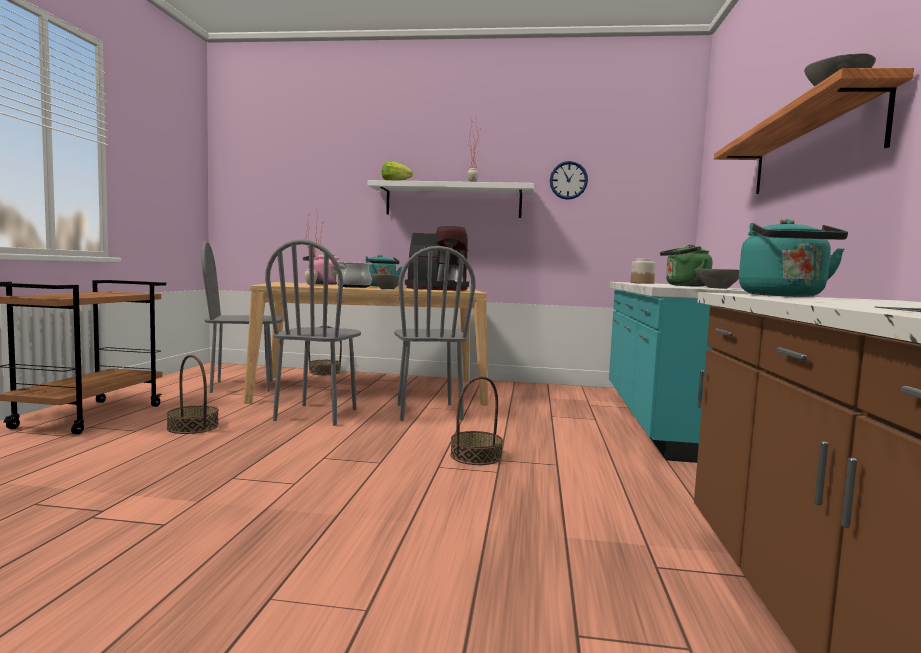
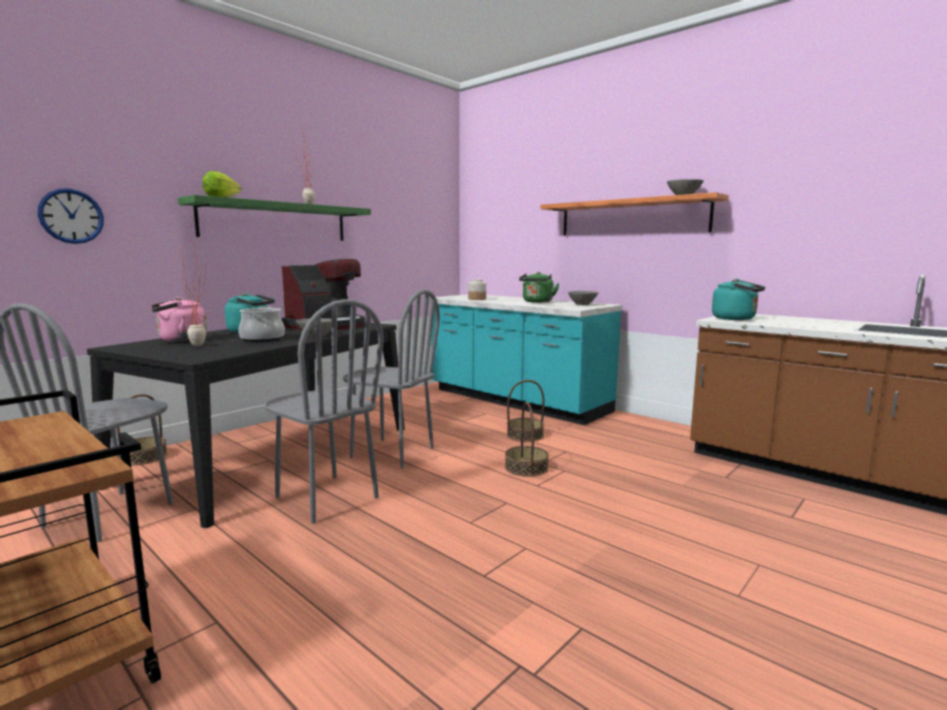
camera: 55 degrees left, 5 degrees up
basket [167,355,219,434] -> basket moved to [507,380,544,442]
beige dining table [244,282,488,405] -> black dining table [87,322,405,528]
white shelf [367,180,534,218] -> green shelf [178,195,371,241]
wall clock [550,161,588,200] -> wall clock moved to [38,188,104,244]

